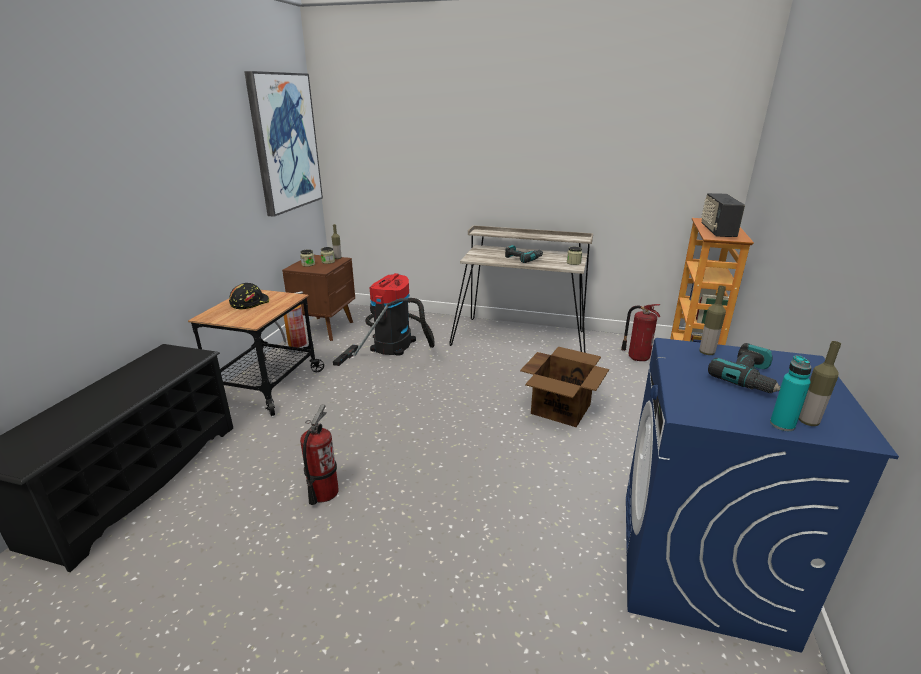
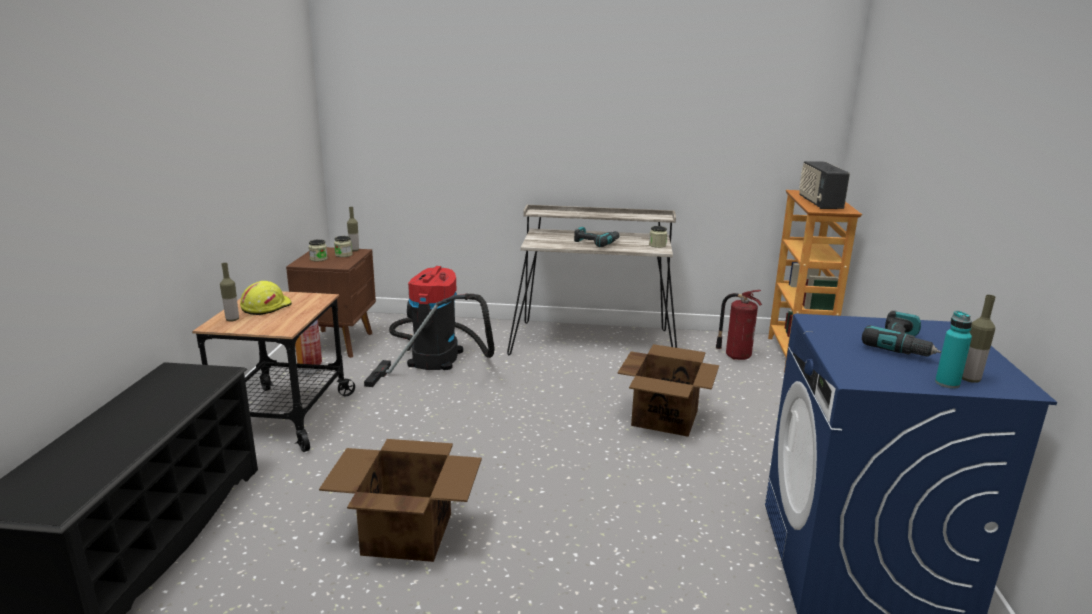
camera: 10 degrees left, 5 degrees down
black hard hat [229,283,269,310] -> yellow hard hat [240,281,292,315]
picture [244,71,323,217] -> none
fire extinguisher [300,404,339,505] -> cardboard box [319,439,482,562]
bottle [699,286,726,355] -> bottle moved to [220,263,239,321]

